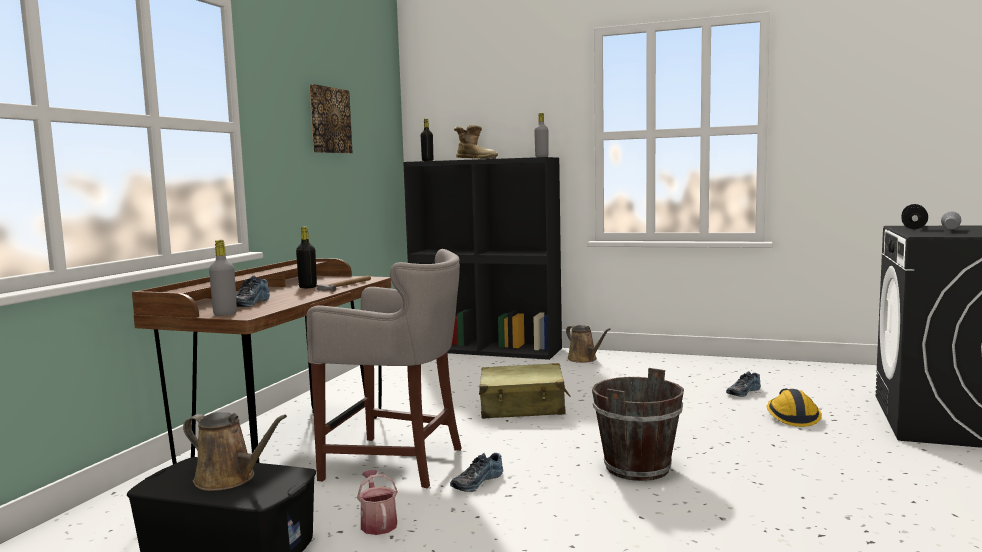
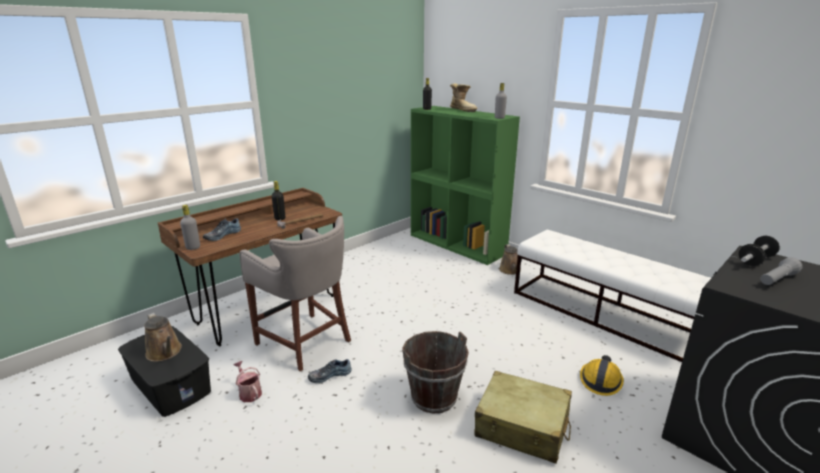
camera: 25 degrees right, 15 degrees up
picture [309,84,353,153] -> none
watering can [357,470,398,535] -> watering can turned 45 degrees counterclockwise [233,361,262,402]
black bookcase [403,157,562,360] -> green bookcase [411,106,520,265]
beige suitcase [479,363,570,419] -> beige suitcase moved to [474,371,572,464]
shoe [726,371,761,397] -> none
none -> white bench [514,230,711,362]

